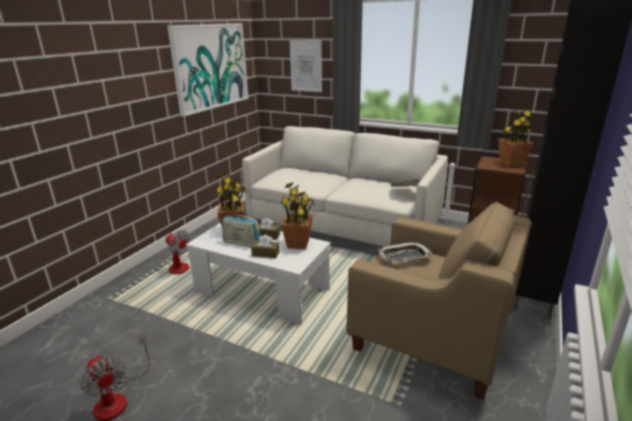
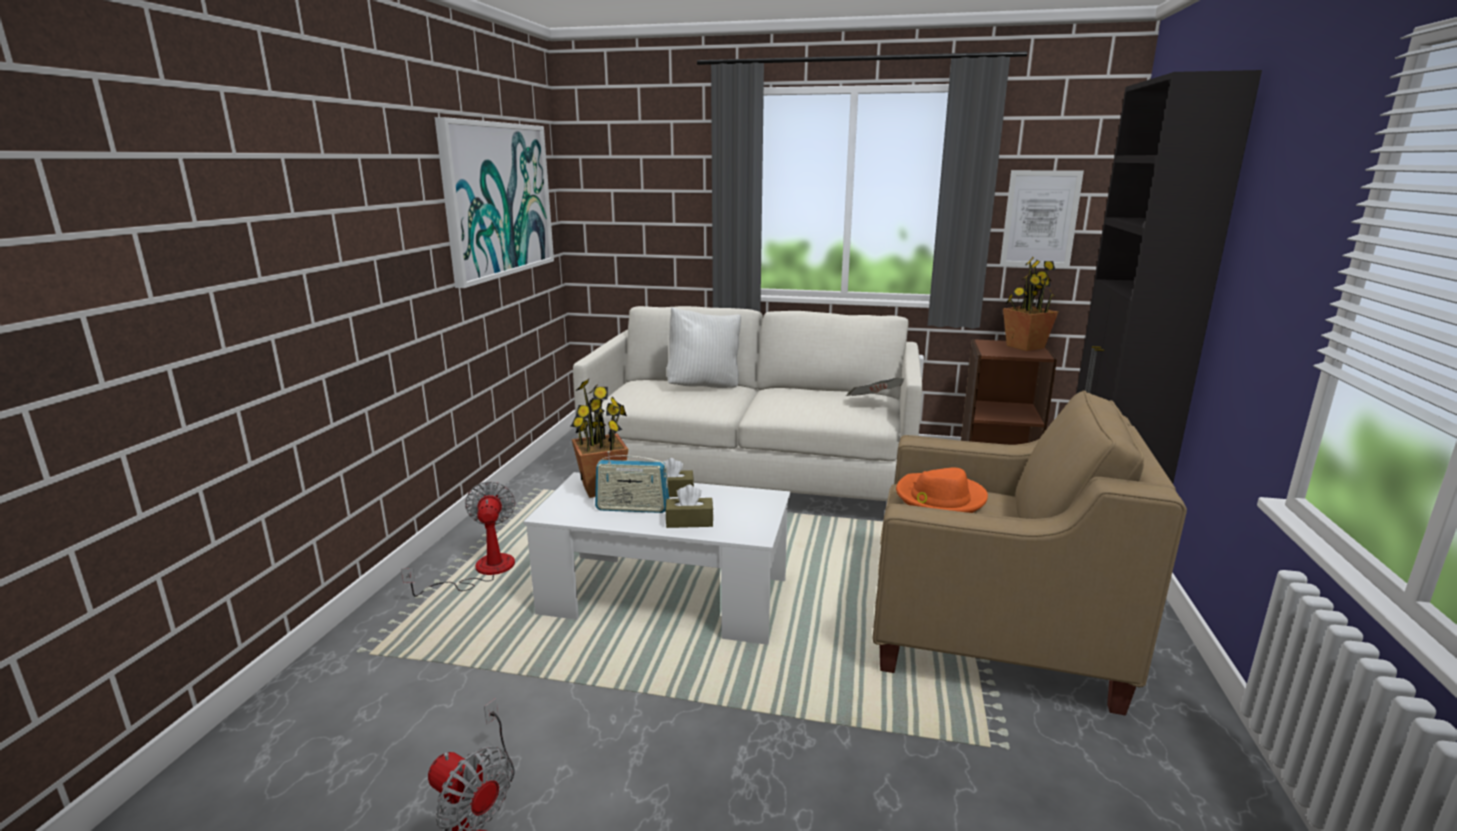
camera: 15 degrees left, 5 degrees down
fan [166,230,191,274] -> fan turned 120 degrees counterclockwise [401,481,516,597]
potted plant [281,182,316,249] -> none
picture [290,40,322,92] -> picture moved to [1000,170,1084,268]
tray [378,242,432,263] -> orange hat [896,468,988,513]
none -> white pillow [667,307,741,388]

